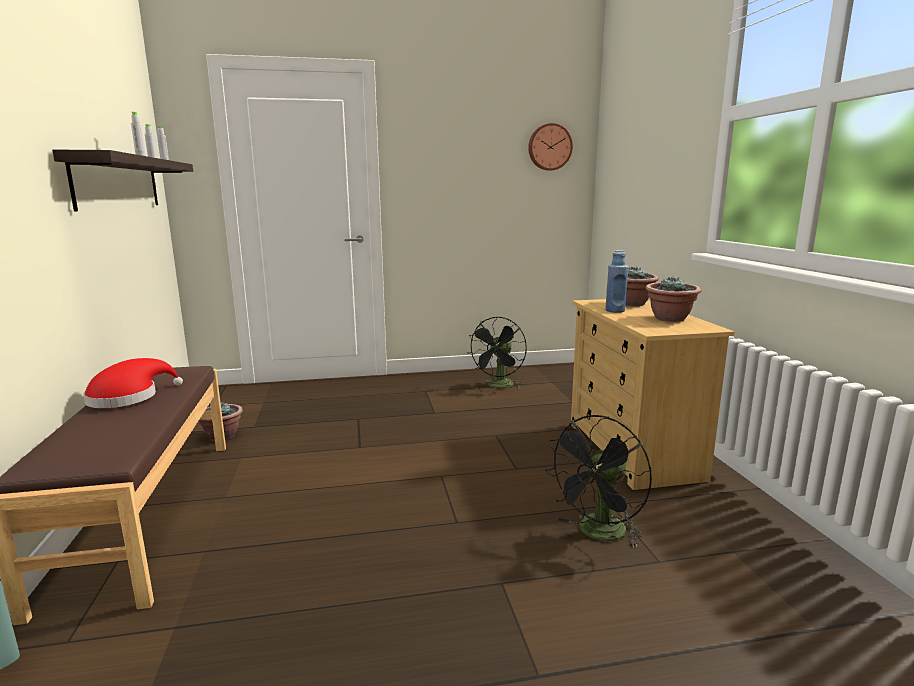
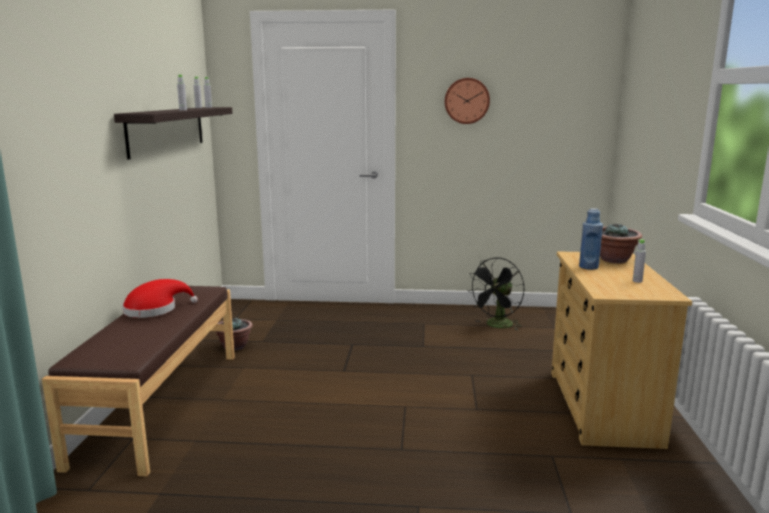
camera: 15 degrees right, 0 degrees up
wall clock [528,123,573,171] -> wall clock moved to [445,78,490,124]
black fan [545,415,652,547] -> none
potted plant [646,277,702,322] -> grey bottle [633,239,646,283]

